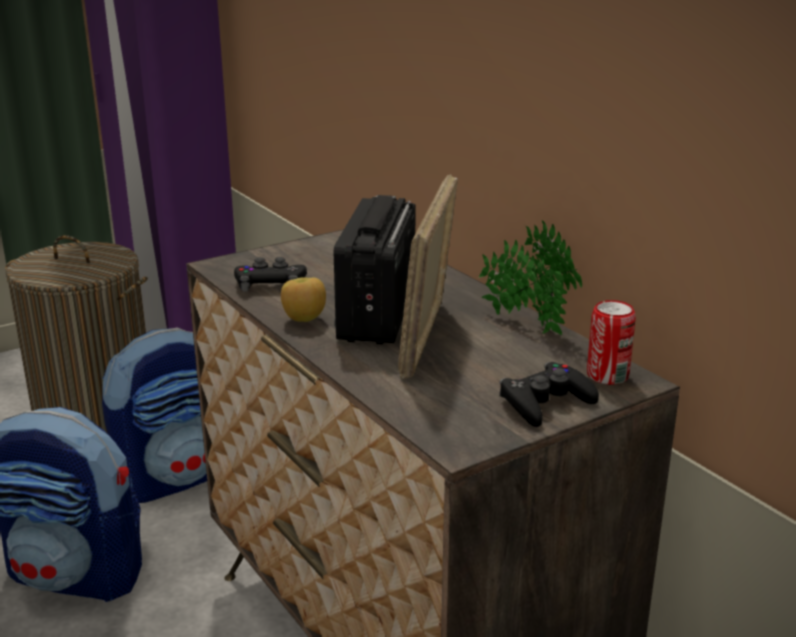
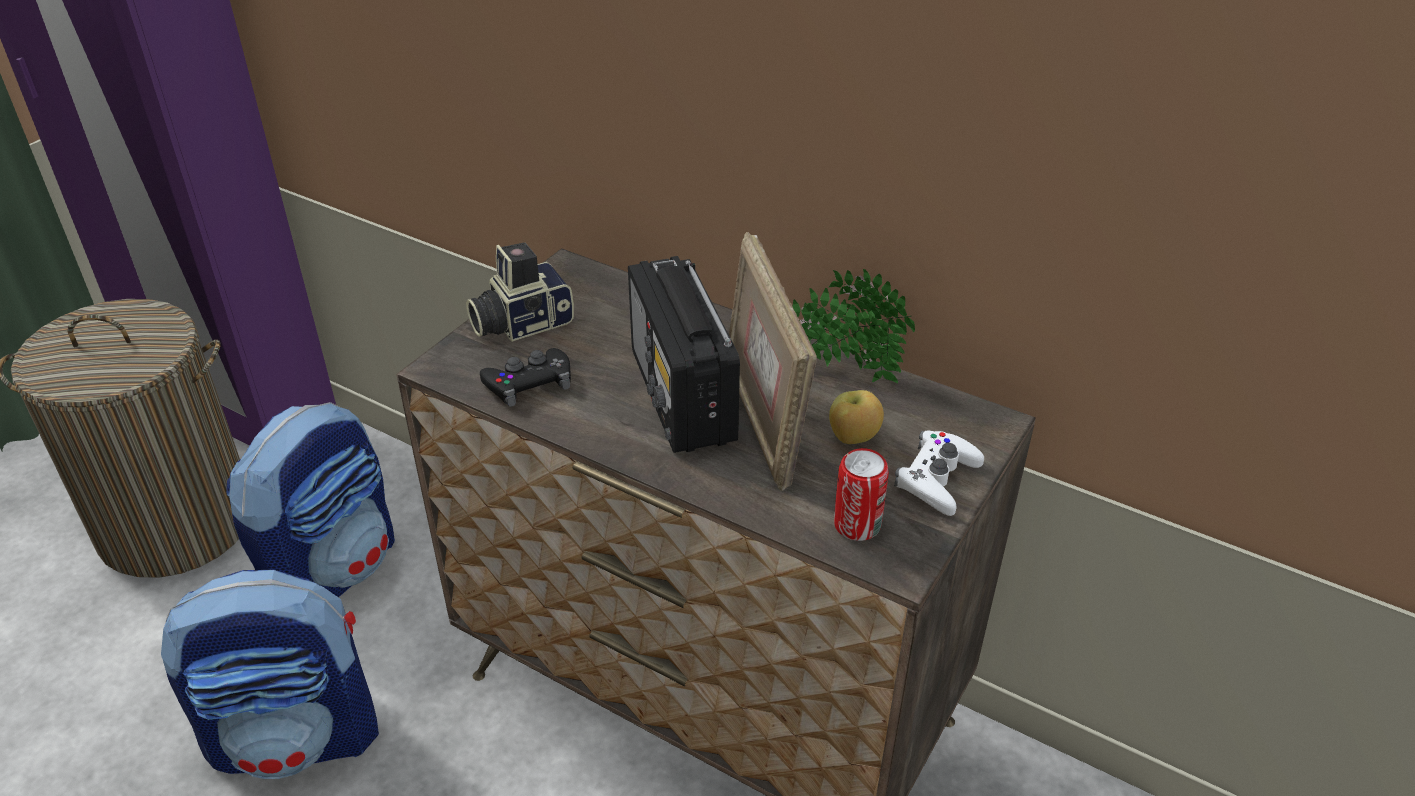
camera: 25 degrees left, 15 degrees up
apple [281,277,326,322] -> apple moved to [829,390,884,444]
black game controller [500,362,599,427] -> white game controller [894,430,984,516]
can [587,300,636,385] -> can moved to [834,448,889,541]
none -> camera [466,242,574,342]

